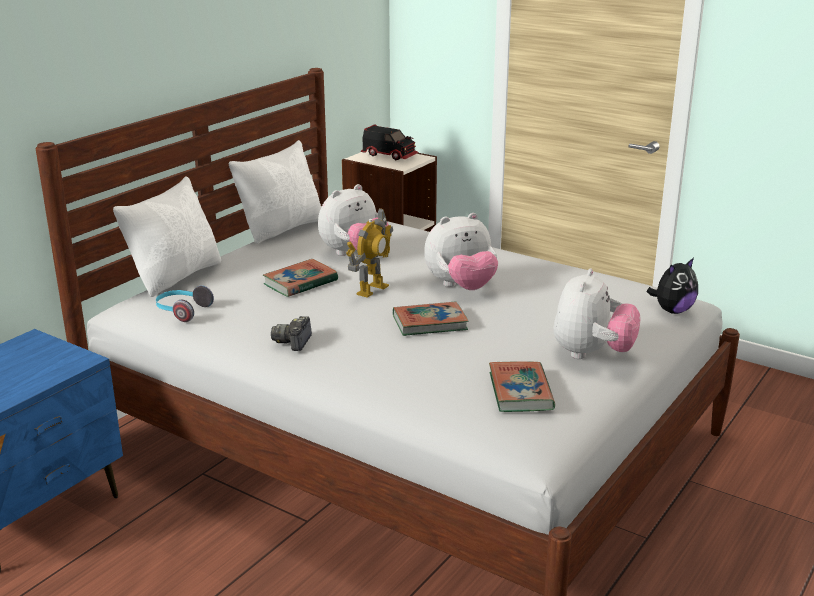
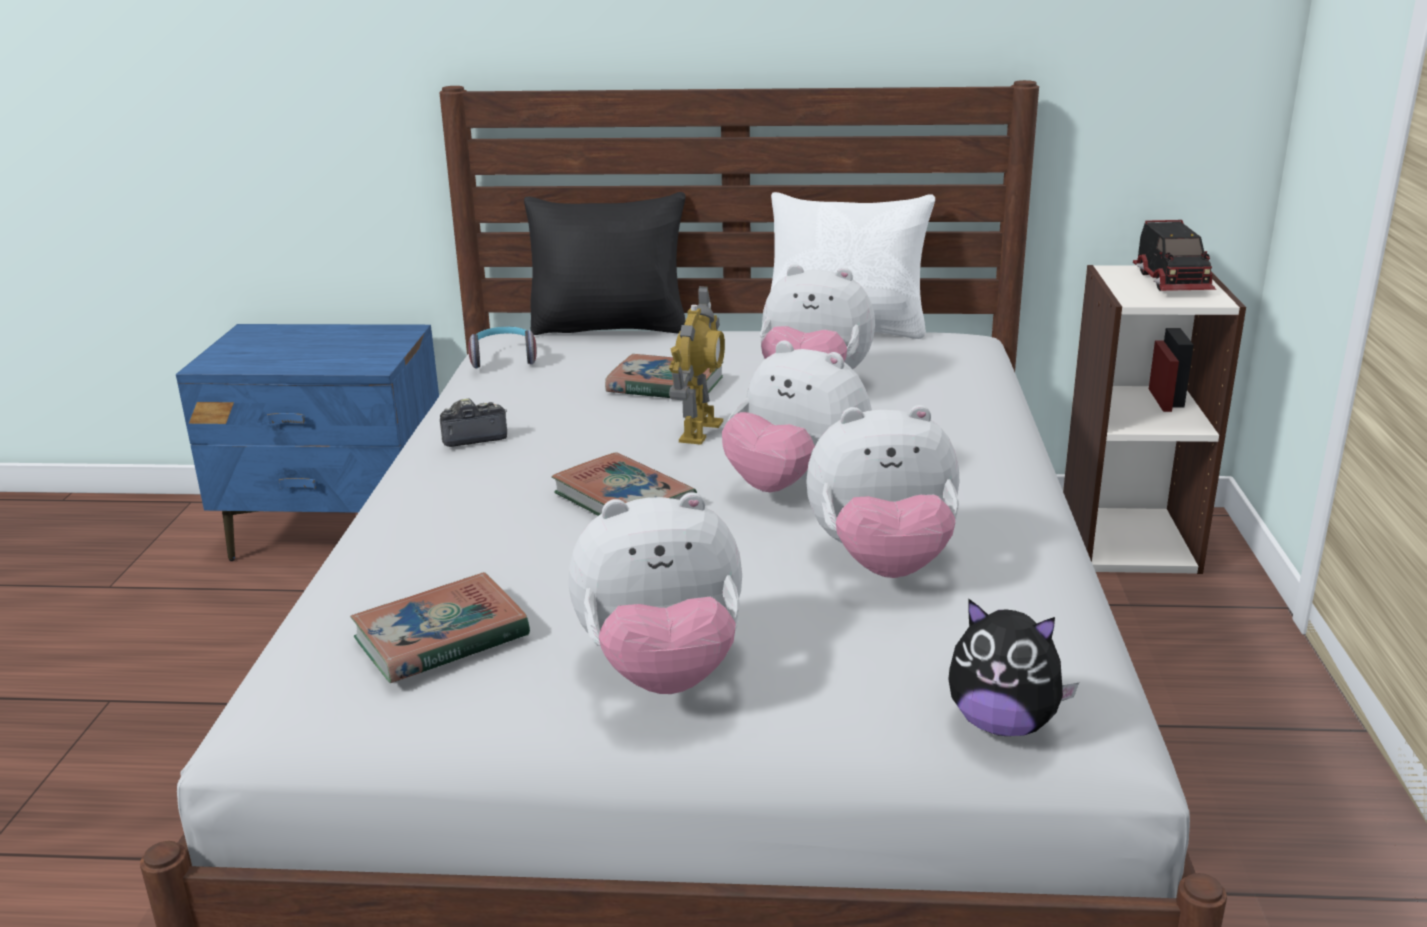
camera: 60 degrees right, 0 degrees up
white pillow [113,176,221,297] -> black pillow [524,192,686,335]
toy robot [346,208,393,298] -> toy robot turned 75 degrees counterclockwise [669,286,725,445]
none -> plush toy [806,405,959,578]

